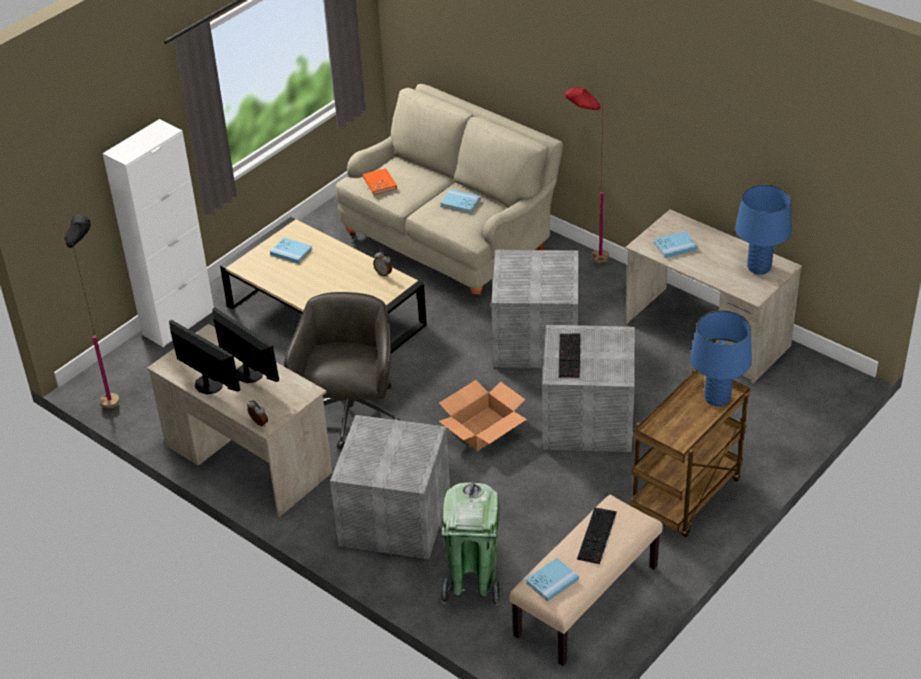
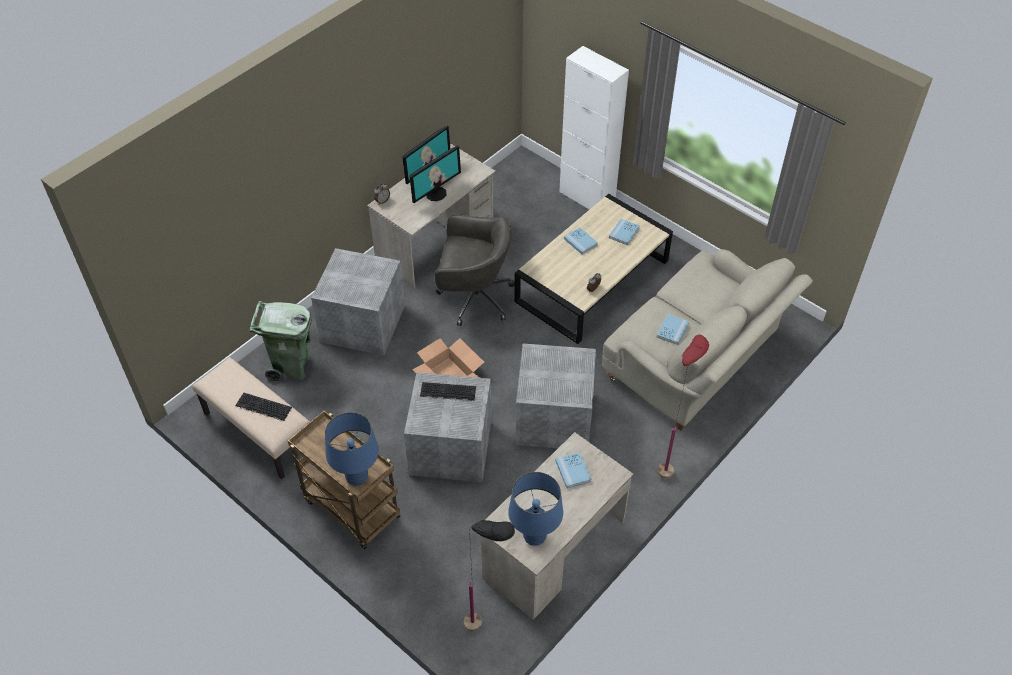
camera: 90 degrees right, 10 degrees up
black floor lamp [64,214,119,408] -> black floor lamp moved to [464,520,515,631]
orange book [363,168,397,195] -> none
blue book [526,558,579,602] -> blue book moved to [564,227,598,254]

